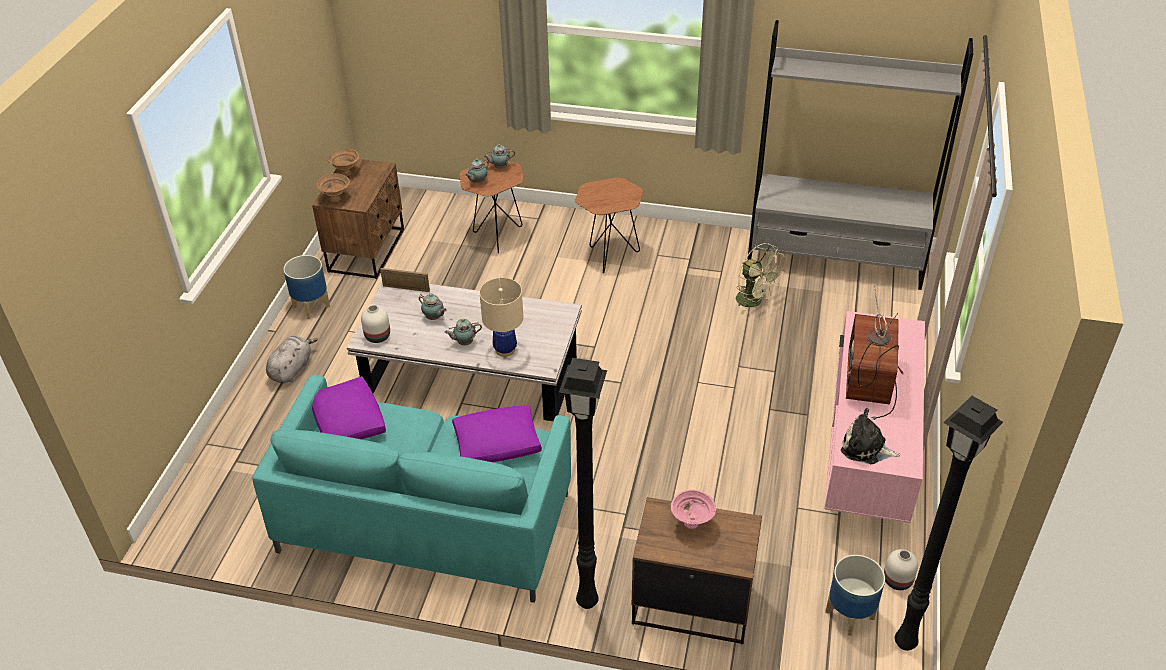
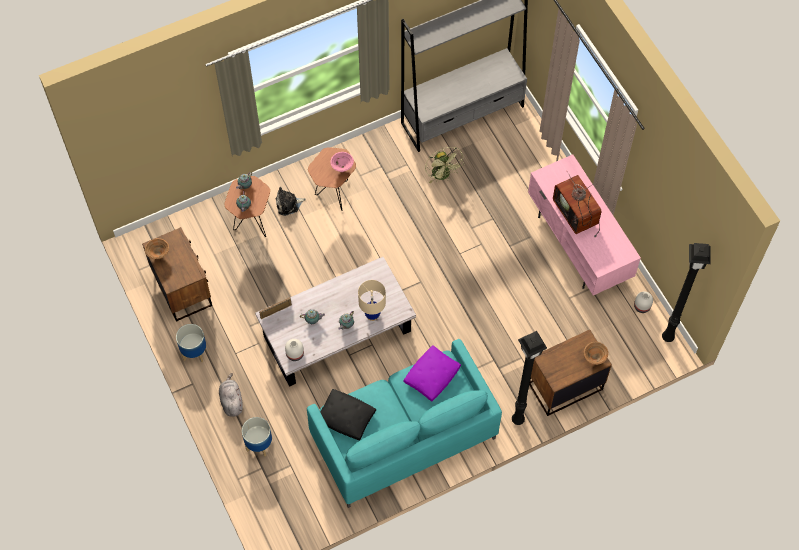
camera: 40 degrees left, 20 degrees up
purple pillow [312,376,386,439] -> black pillow [320,389,376,440]
brown bowl [316,173,350,202] -> brown bowl moved to [584,342,609,365]
pink bowl [671,489,716,529] -> pink bowl moved to [330,152,354,172]
green fan [736,243,785,314] -> green fan turned 60 degrees clockwise [425,147,464,184]
planter [826,555,885,636] -> planter moved to [242,417,272,457]
plush toy [841,408,900,464] -> plush toy moved to [276,187,306,216]

